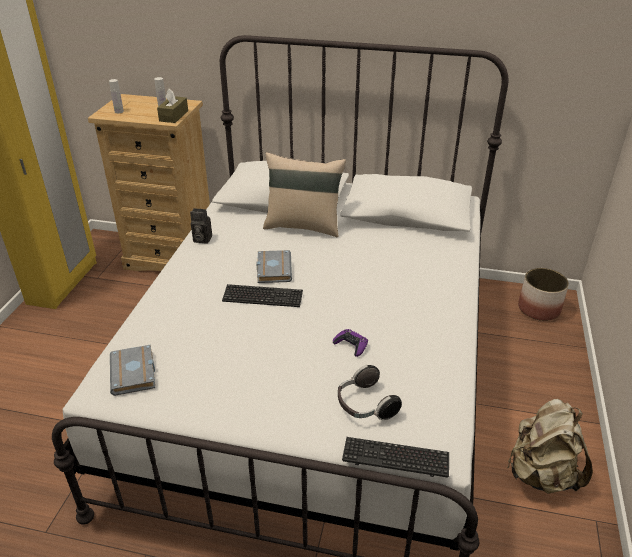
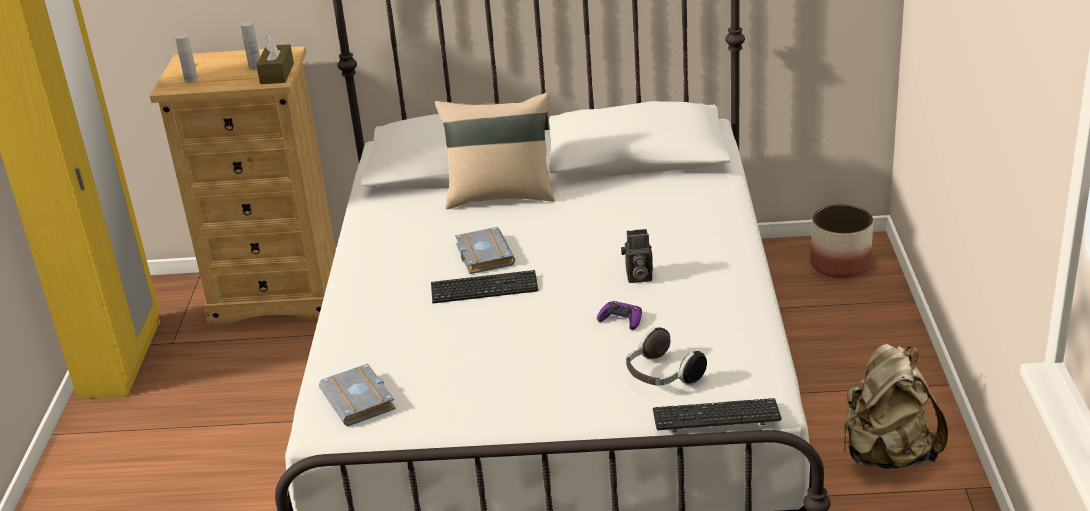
camera: 10 degrees left, 5 degrees down
camera [190,208,212,244] -> camera moved to [621,229,653,283]

